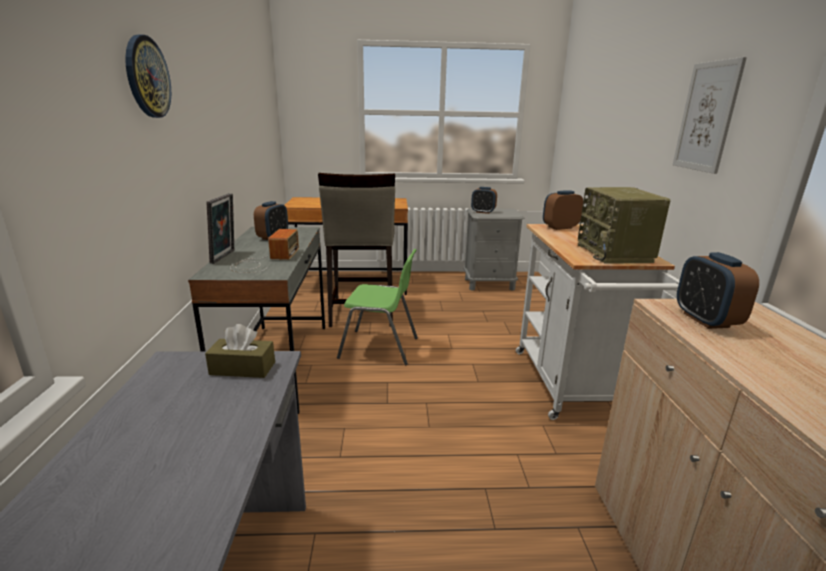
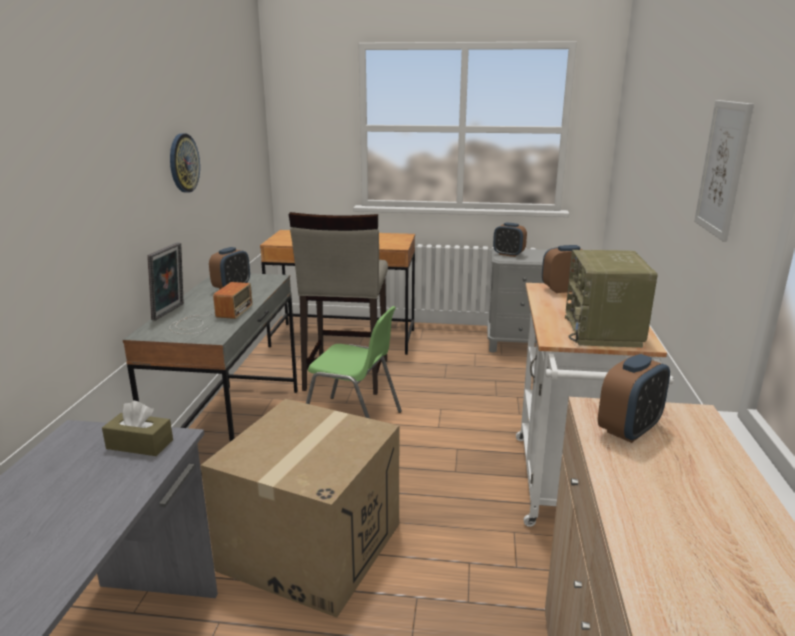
camera: 10 degrees right, 0 degrees up
wall clock [125,35,171,118] -> wall clock moved to [170,133,200,193]
alarm clock [677,252,759,329] -> alarm clock turned 135 degrees counterclockwise [598,354,670,443]
none -> cardboard box [201,399,399,618]

